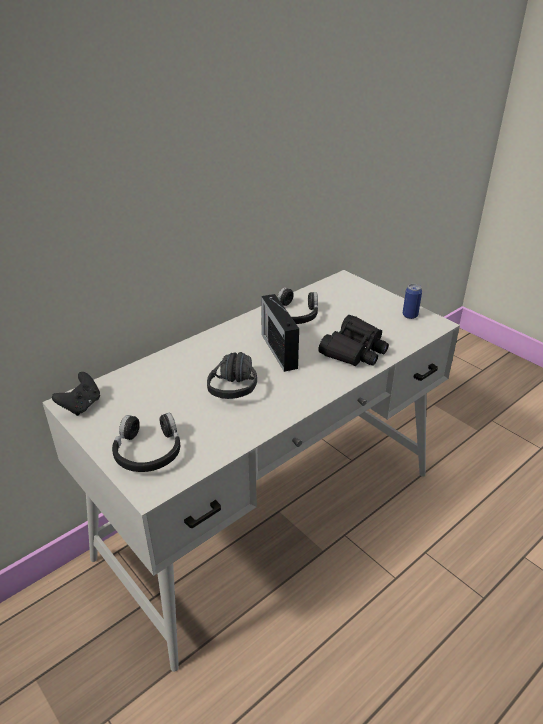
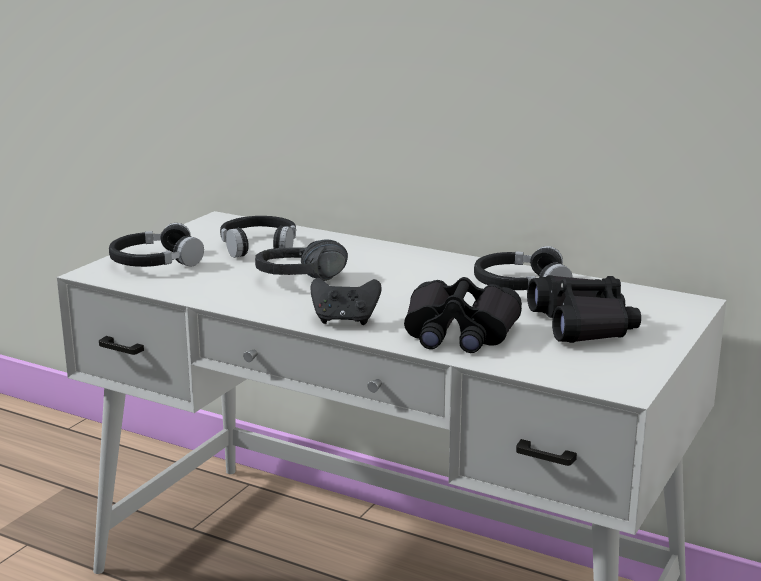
camera: 70 degrees right, 15 degrees down
black game controller [52,372,100,416] -> black game controller moved to [310,278,382,325]
radio [261,294,299,372] -> none
can [403,284,422,319] -> none
none -> black headphones [220,216,296,258]
none -> black binoculars [527,275,641,343]

